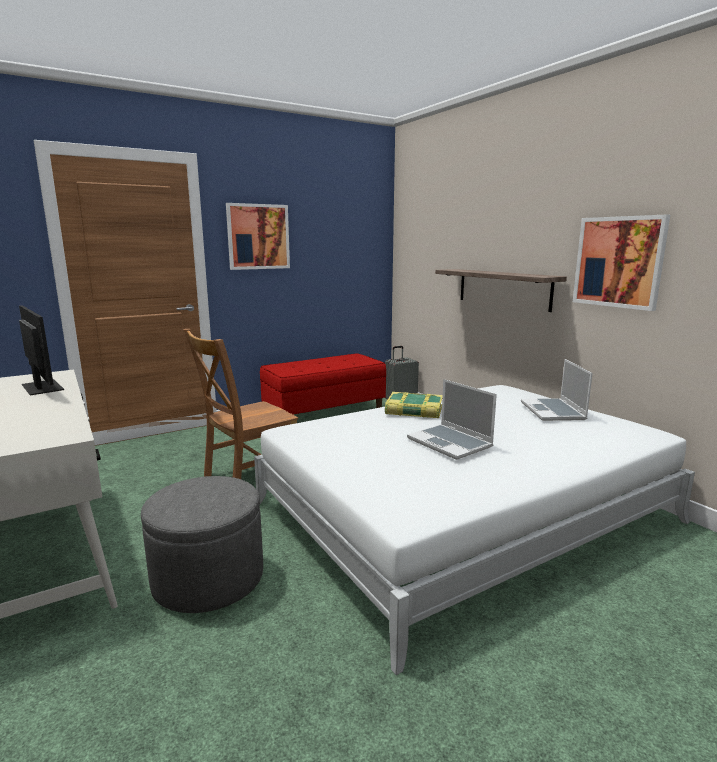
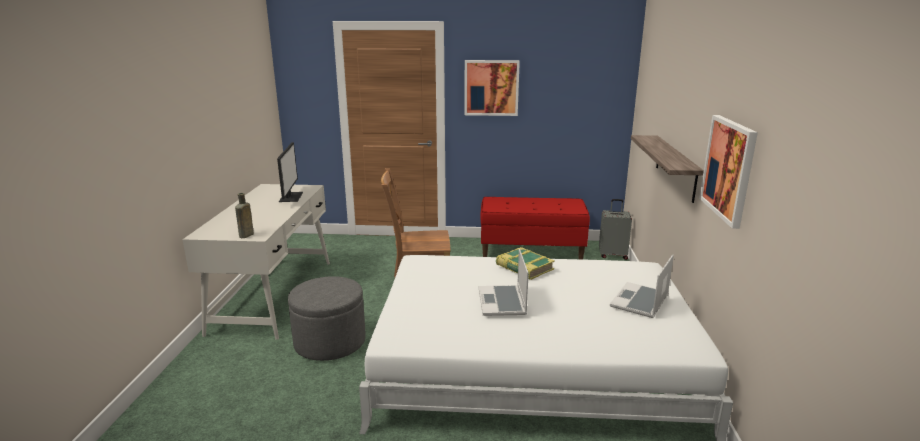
camera: 35 degrees right, 5 degrees up
none -> brown bottle [235,193,254,238]

